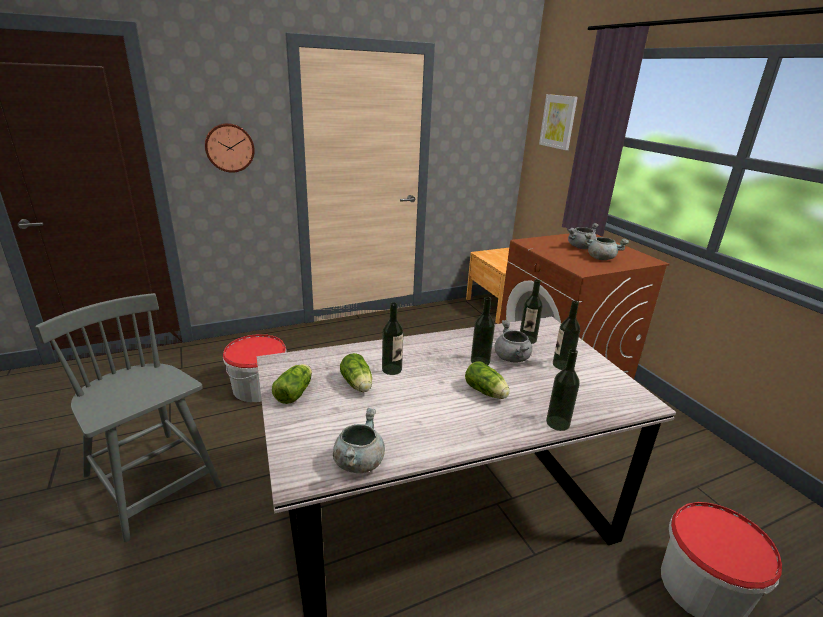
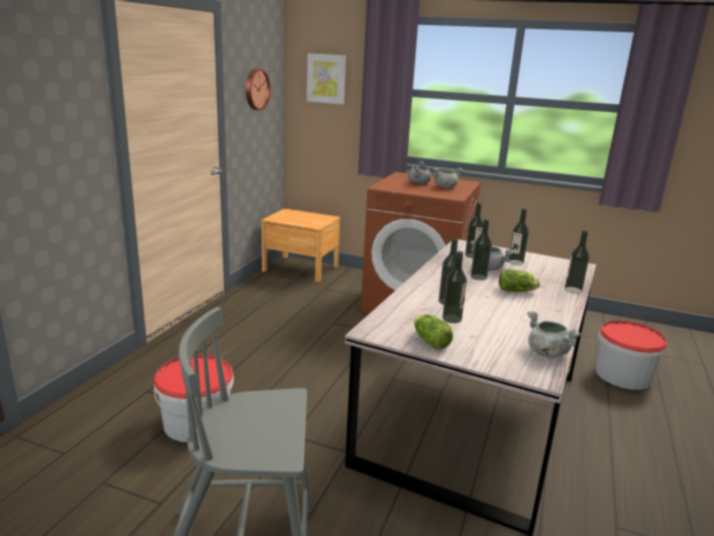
camera: 45 degrees left, 5 degrees down
wall clock [205,123,255,173] -> wall clock moved to [246,68,270,110]
lettuce [340,353,372,392] -> bottle [442,251,467,323]

